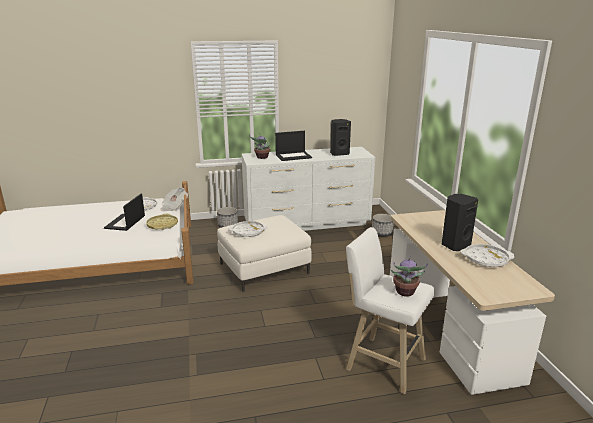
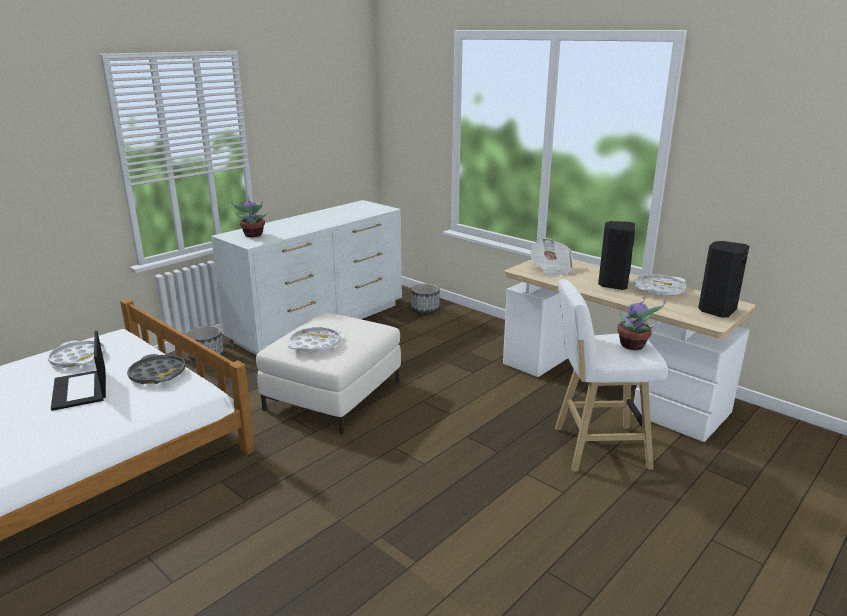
camera: 35 degrees left, 0 degrees up
yellow tray [146,214,178,230] -> grey tray [127,354,186,384]
newspaper [160,188,188,211] -> newspaper moved to [530,238,573,278]
laptop [275,131,312,161] -> none
black speaker [330,119,351,156] -> black speaker moved to [698,241,749,318]

